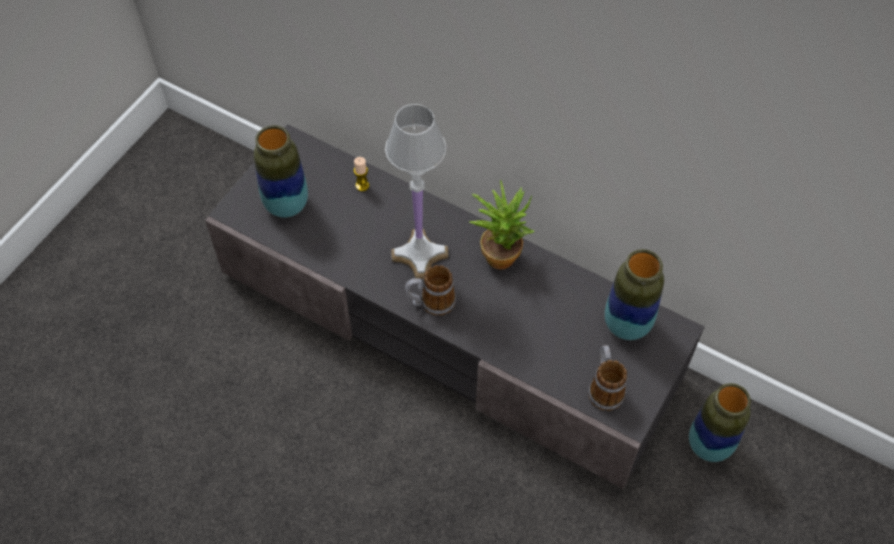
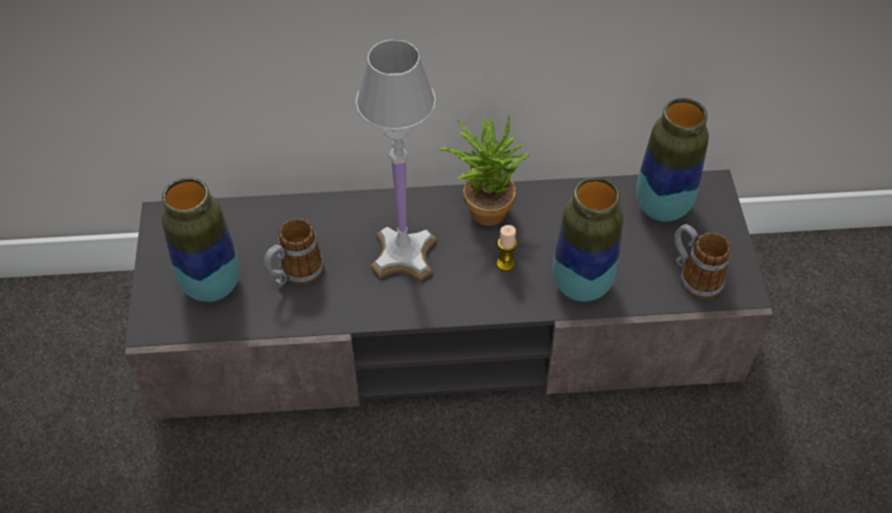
camera: 35 degrees left, 5 degrees down
candle [354,157,369,191] -> candle moved to [496,225,517,271]
mug [405,265,456,316] -> mug moved to [264,219,324,285]
vase [689,383,751,462] -> vase moved to [553,177,623,302]

